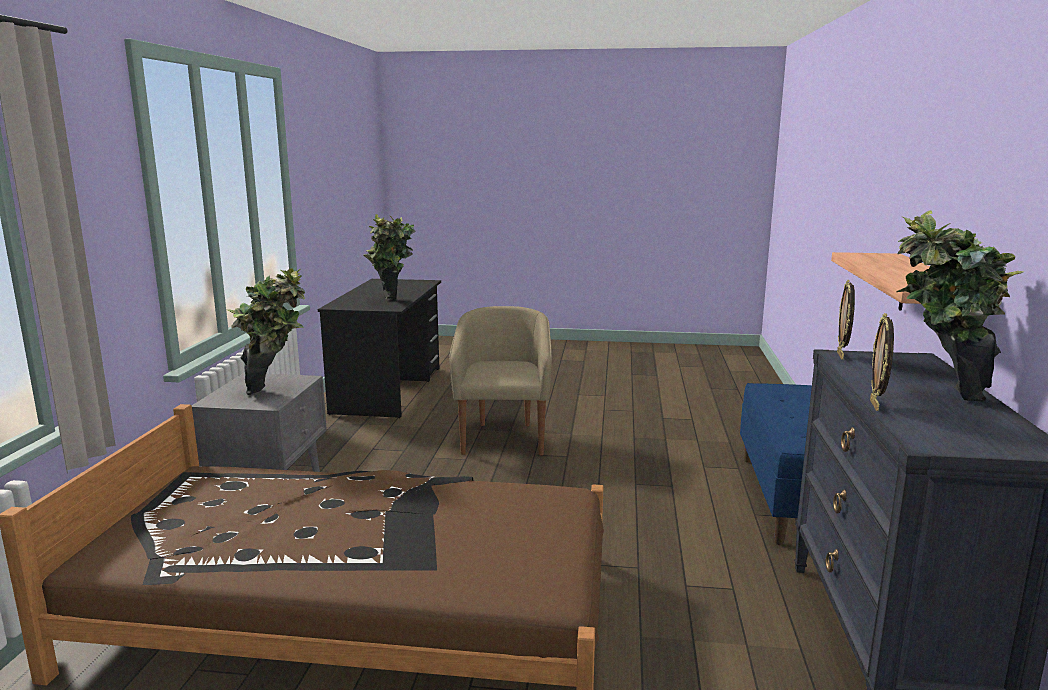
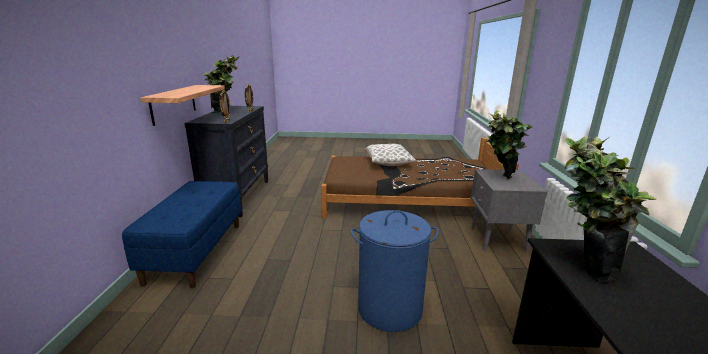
camera: 175 degrees right, 5 degrees up
beige armchair [449,306,552,455] -> blue laundry basket [351,210,439,332]
none -> pillow [365,144,416,166]

